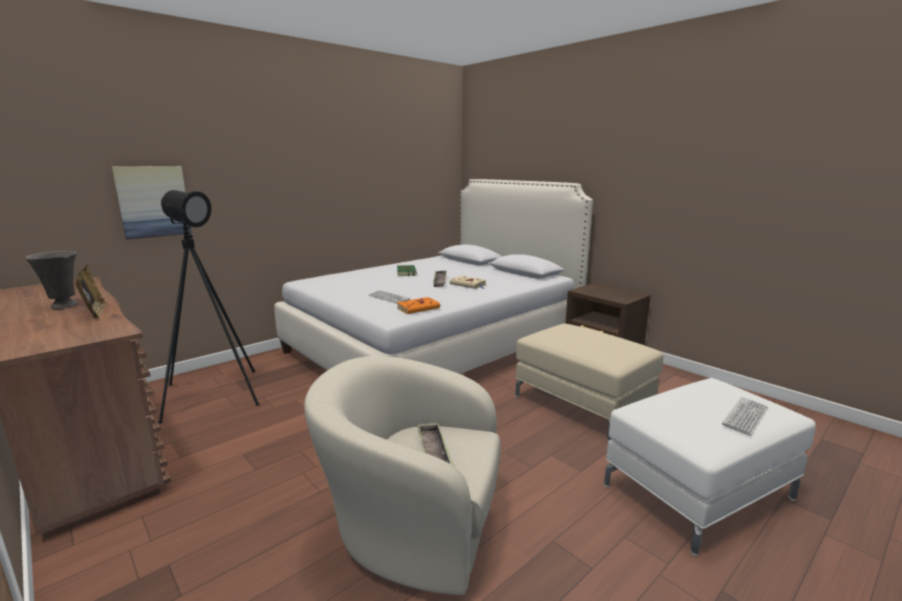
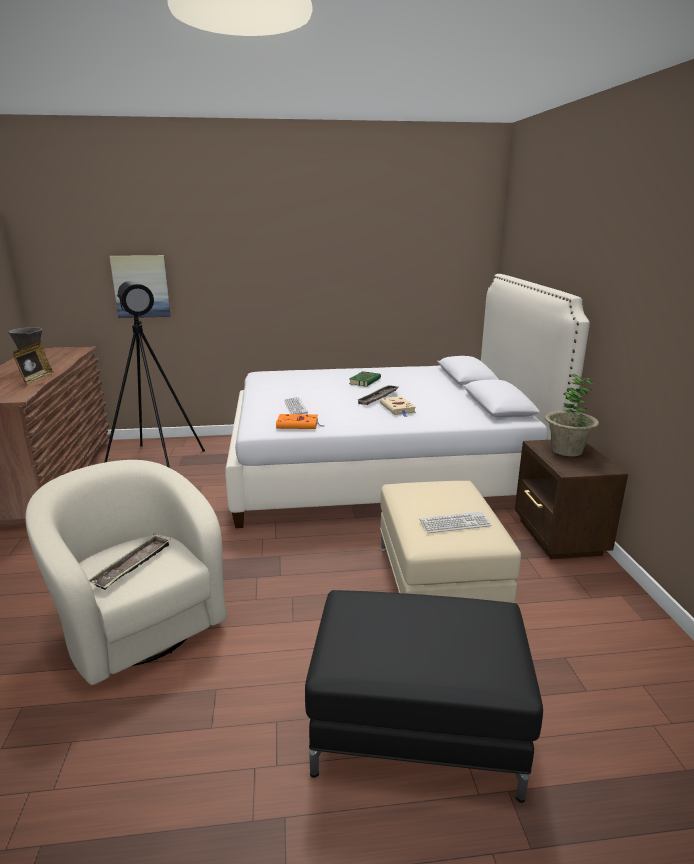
camera: 35 degrees right, 5 degrees up
white ottoman [604,378,816,556] -> black ottoman [305,590,543,803]
keyboard [722,397,768,436] -> keyboard moved to [419,511,491,533]
none -> potted plant [545,374,599,456]

